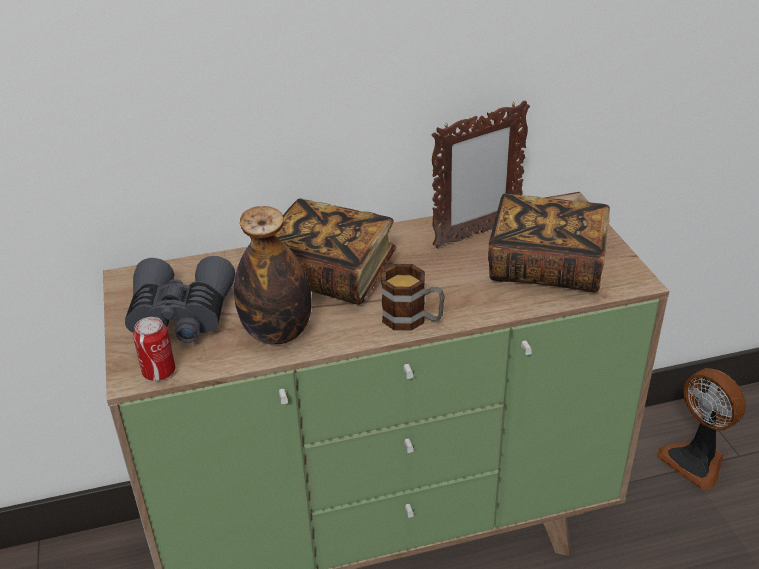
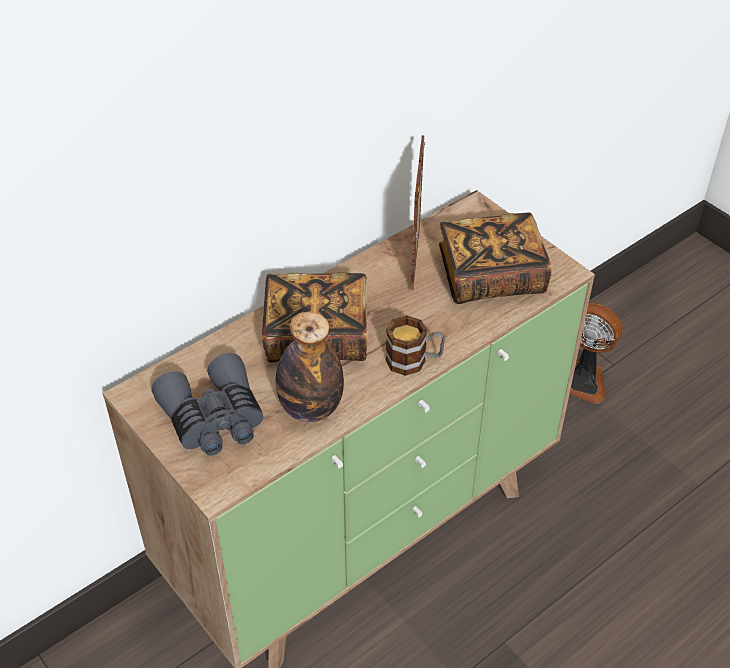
camera: 25 degrees left, 10 degrees up
can [133,317,176,381] -> none
picture frame [432,101,530,249] -> picture frame turned 150 degrees clockwise [411,135,425,290]

